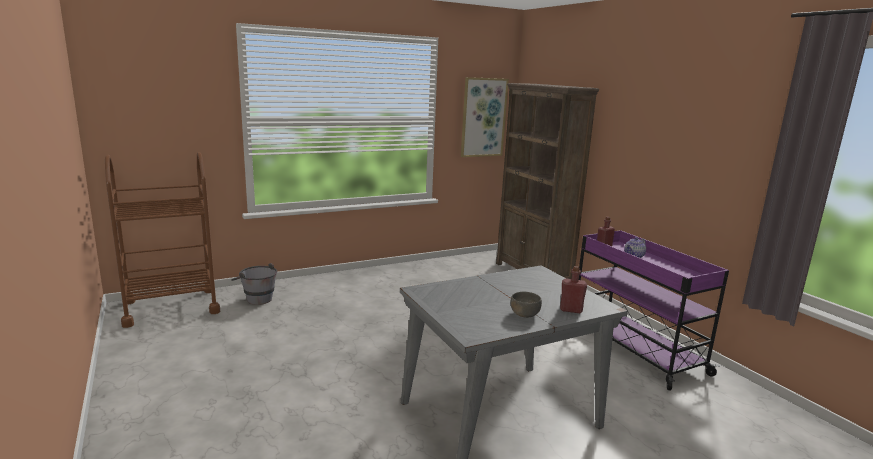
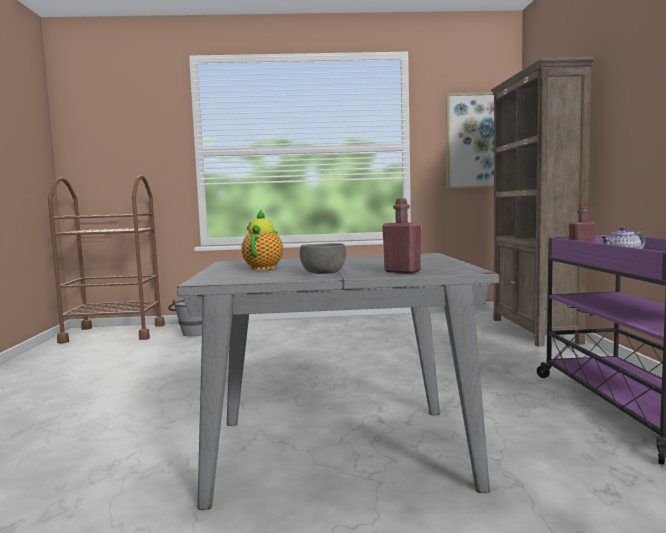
camera: 25 degrees right, 10 degrees down
none -> teapot [241,210,283,270]

